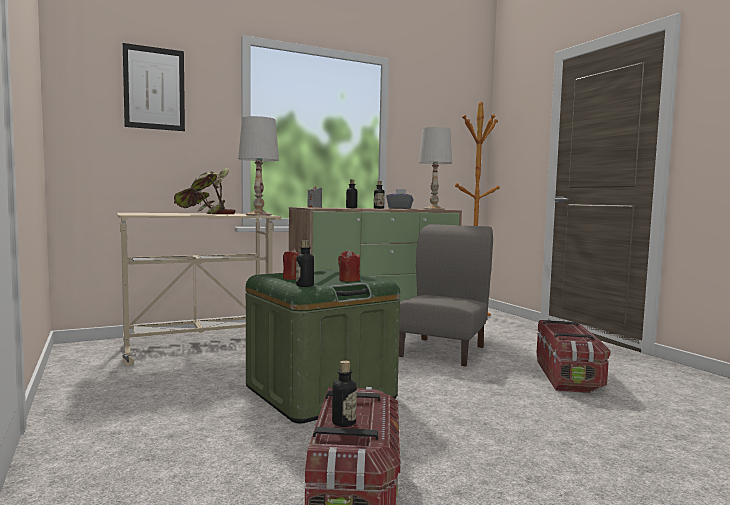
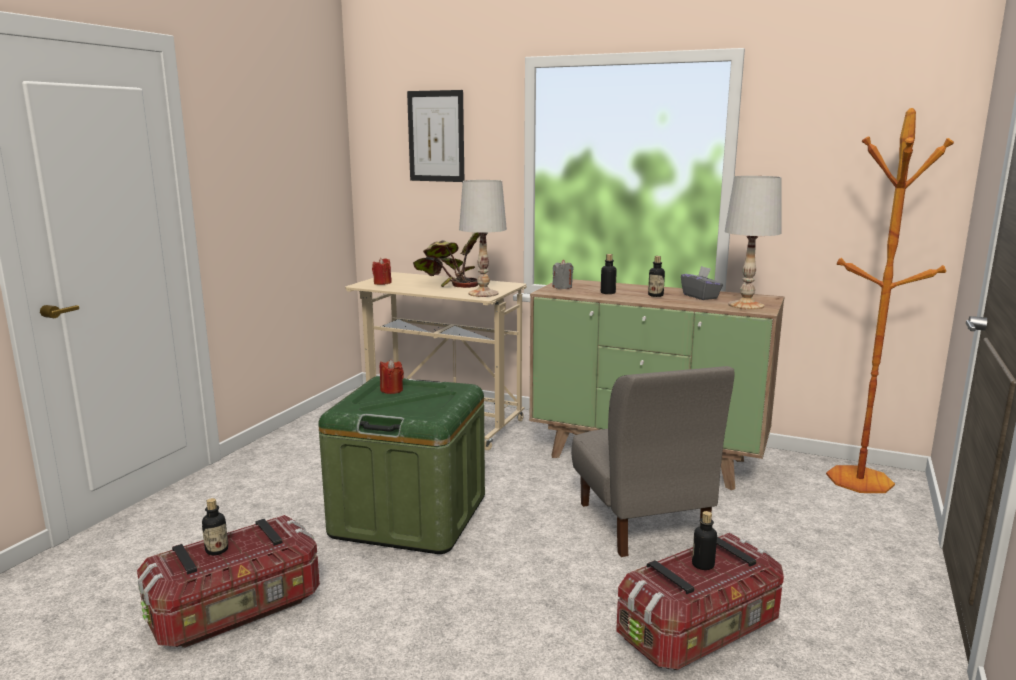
camera: 50 degrees right, 10 degrees up
bottle [296,240,314,287] -> bottle moved to [692,511,717,570]
red candle [338,250,360,282] -> red candle moved to [372,258,392,285]
grey chair [399,224,493,367] -> grey chair turned 90 degrees clockwise [571,366,734,557]

